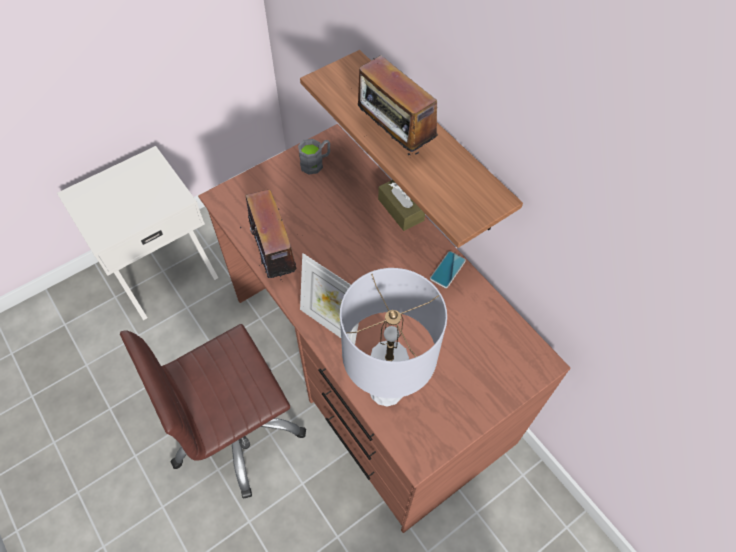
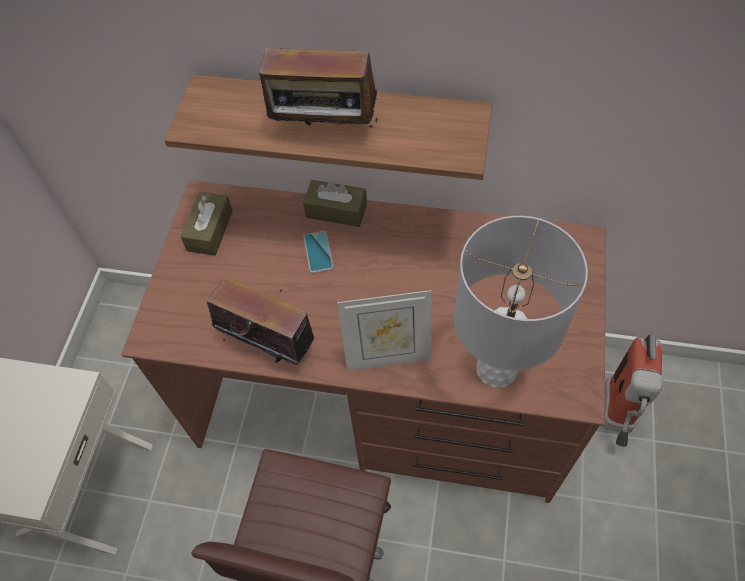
camera: 40 degrees left, 0 degrees up
grey mug [298,139,330,174] -> brown tissue box [180,192,233,256]
phone [430,251,466,288] -> phone moved to [303,231,333,273]
none -> fire extinguisher [604,333,663,447]

